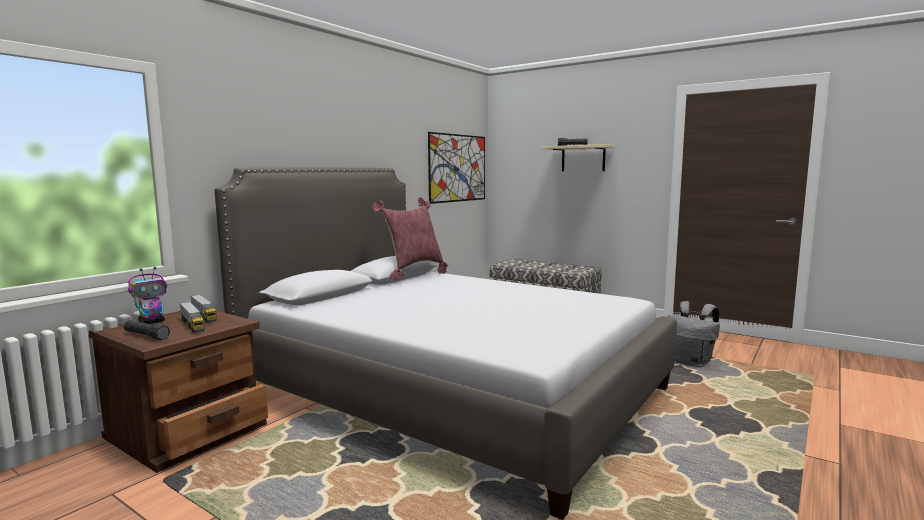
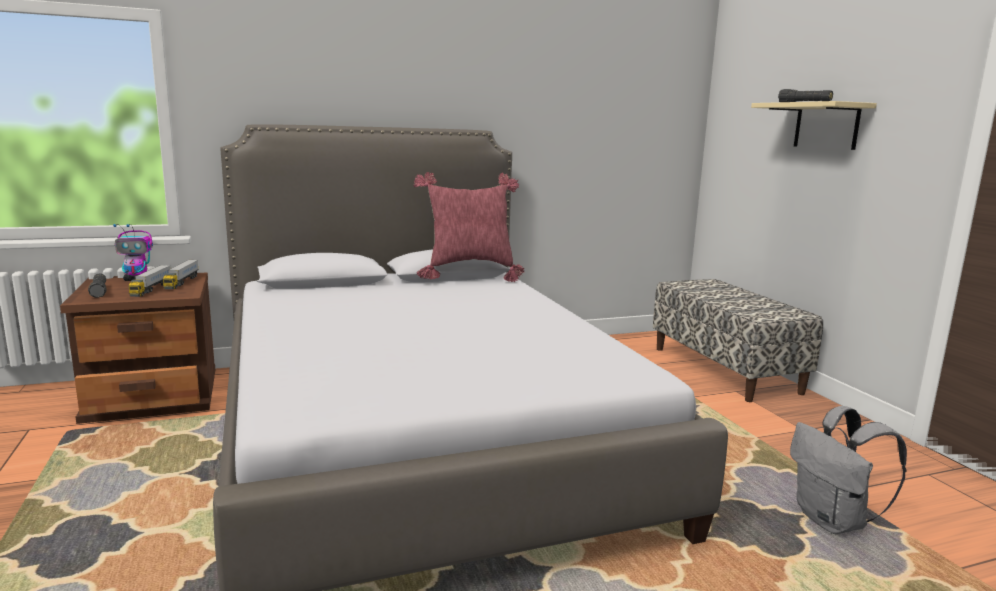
camera: 35 degrees right, 5 degrees up
picture [428,132,485,204] -> none

